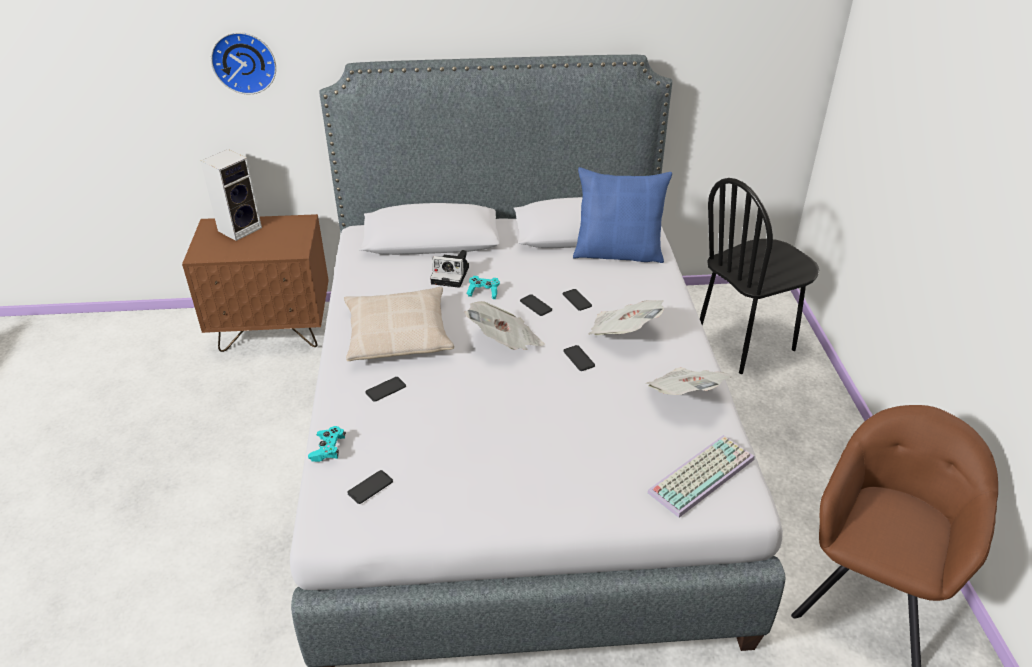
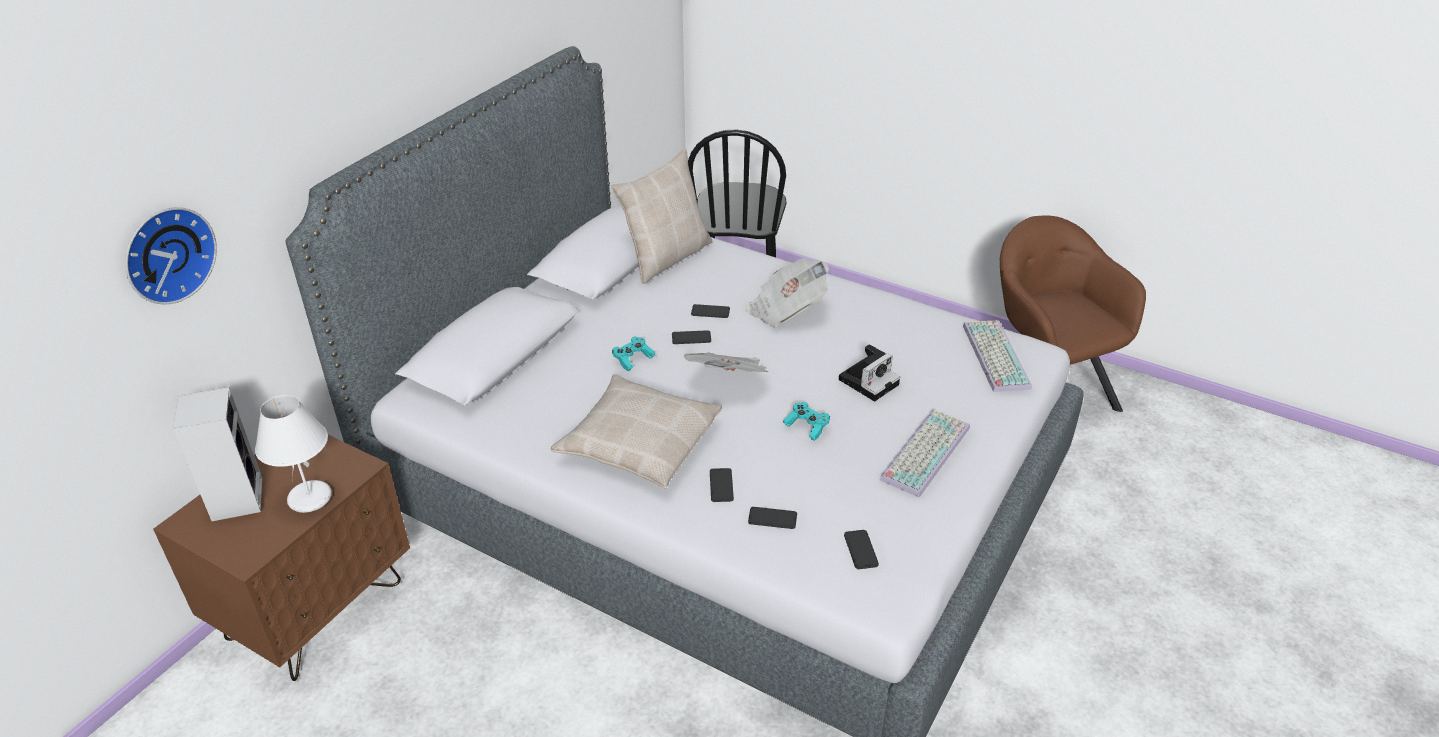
camera: 55 degrees left, 0 degrees up
turquoise game controller [308,426,346,462] -> turquoise game controller moved to [783,402,830,441]
camera [430,250,469,288] -> camera moved to [839,344,900,401]
phone [563,345,595,371] -> phone moved to [748,507,797,529]
blue pillow [573,167,672,263] -> beige pillow [611,148,713,284]
newspaper [646,367,731,395] -> none
none -> white table lamp [255,395,332,513]
none -> keyboard [880,409,970,497]

